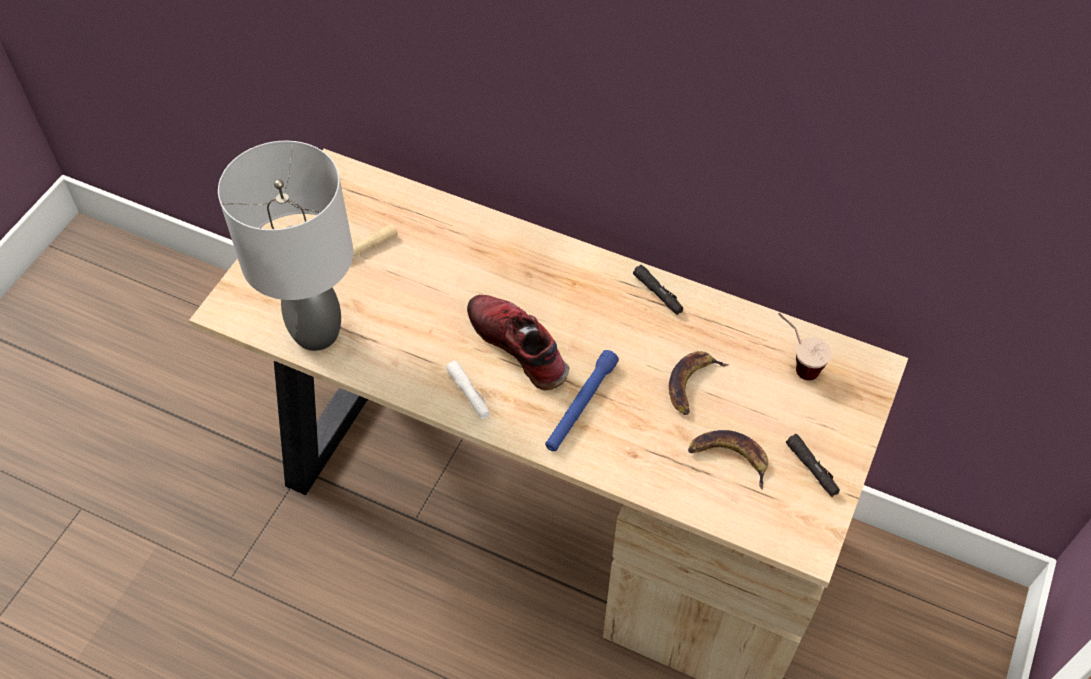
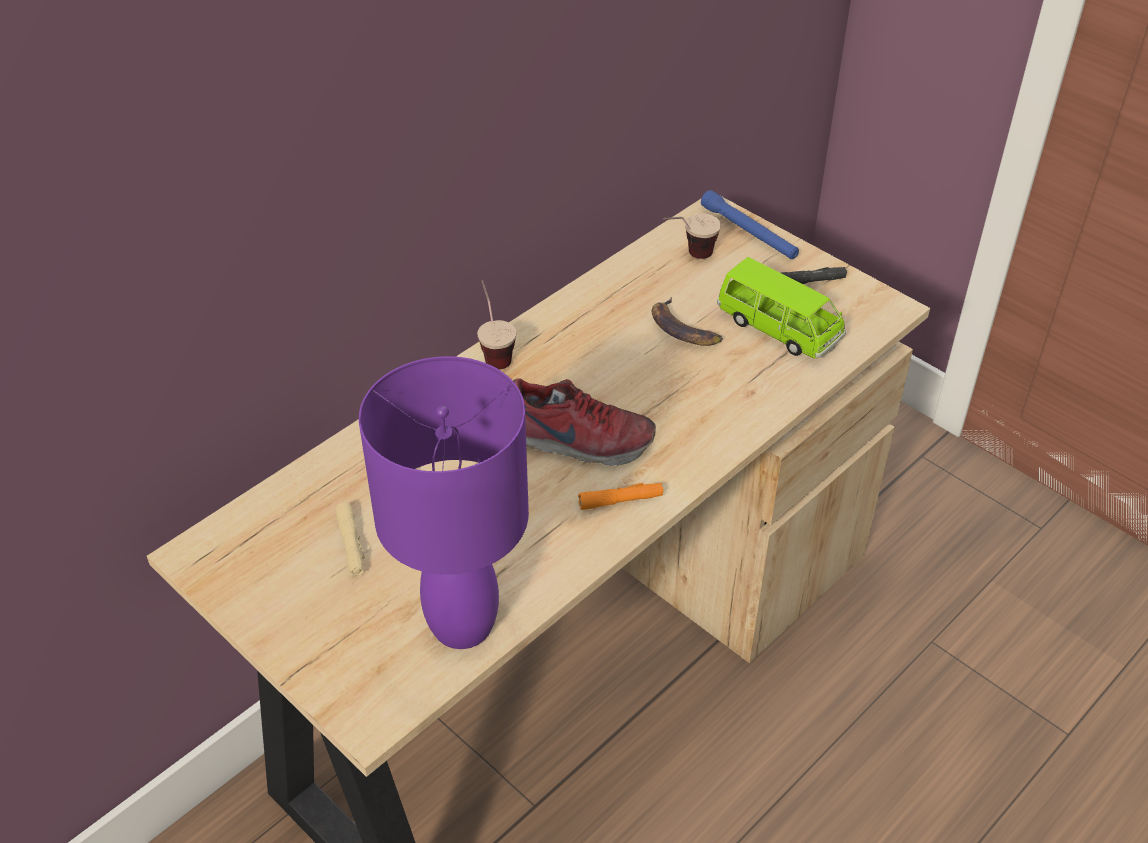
camera: 70 degrees left, 10 degrees down
grey table lamp [218,141,353,351] -> purple table lamp [359,356,529,649]
white flashlight [446,361,490,419] -> orange flashlight [578,483,664,510]
shoe [467,295,570,390] -> shoe turned 150 degrees counterclockwise [513,378,656,466]
blue flashlight [545,350,619,451] -> blue flashlight moved to [701,190,799,259]
black flashlight [633,265,683,315] -> none
banana [688,430,768,490] -> green toy car [717,257,846,358]
none -> cup [477,280,517,370]

